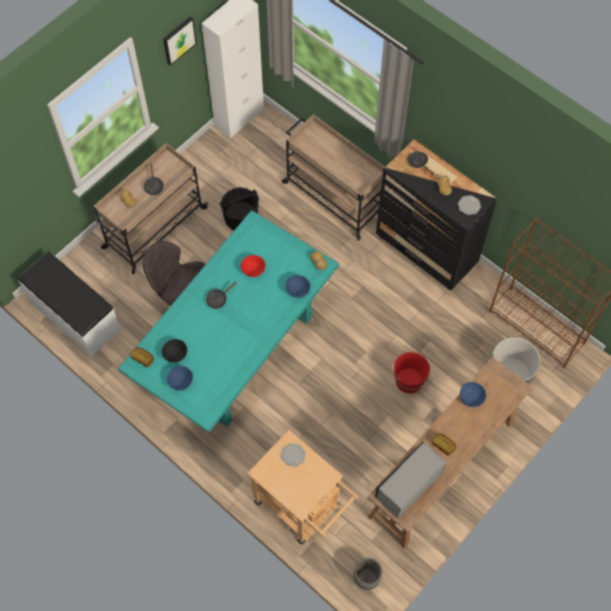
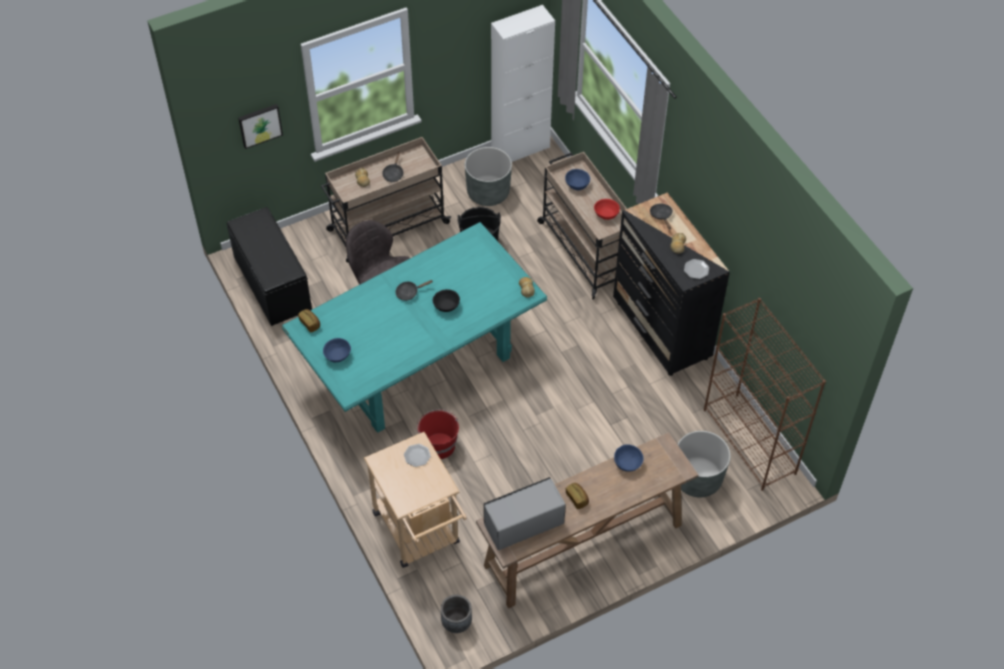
camera: 20 degrees right, 10 degrees down
white bench [17,251,121,357] -> black bench [227,207,312,326]
black bowl [162,339,187,363] -> black bowl moved to [433,289,460,312]
picture [163,16,197,66] -> picture moved to [238,104,283,149]
red bowl [241,255,266,277] -> red bowl moved to [594,199,620,220]
blue bowl [286,275,310,298] -> blue bowl moved to [565,169,590,190]
red bucket [392,351,430,393] -> red bucket moved to [417,409,459,459]
none -> grey planter [465,147,512,206]

